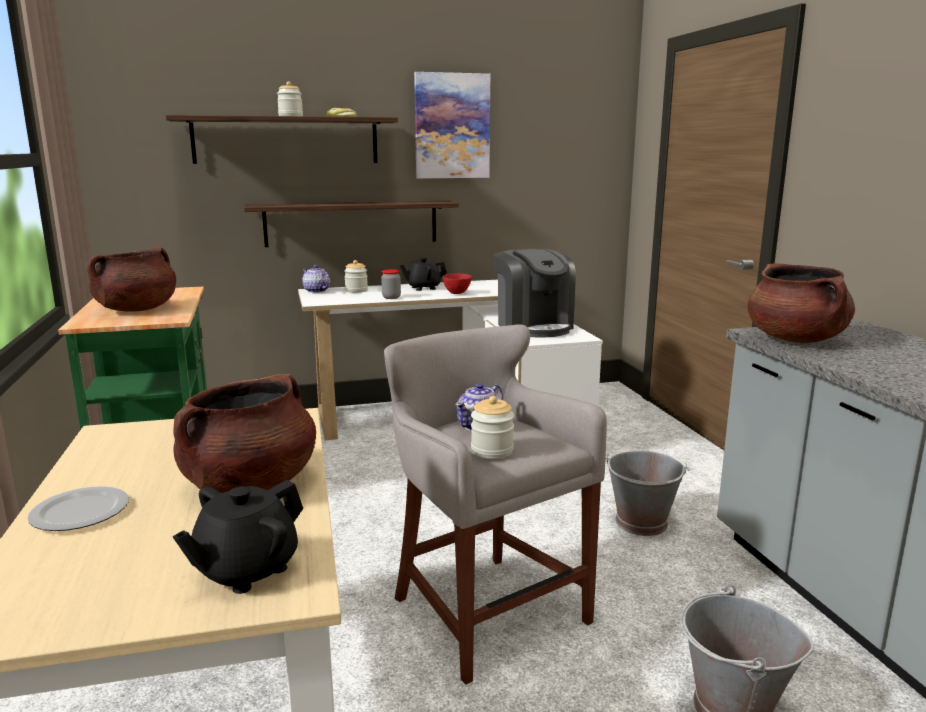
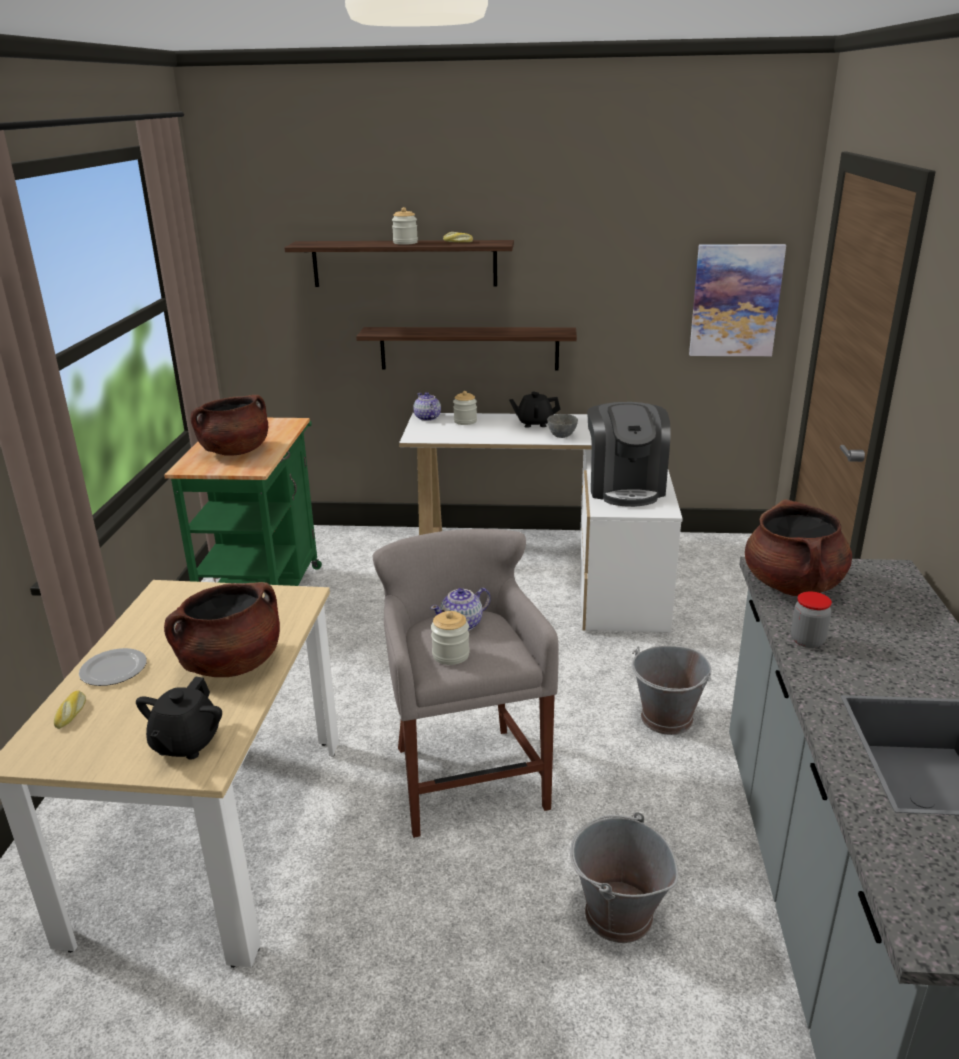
camera: 20 degrees right, 10 degrees up
black teapot [173,480,303,594] -> black teapot turned 45 degrees counterclockwise [136,676,222,760]
jar [381,269,401,299] -> jar moved to [791,592,832,648]
picture [414,72,490,179] -> picture moved to [689,244,786,356]
red bowl [443,273,472,294] -> grey bowl [547,414,578,438]
none -> bread [54,691,86,729]

